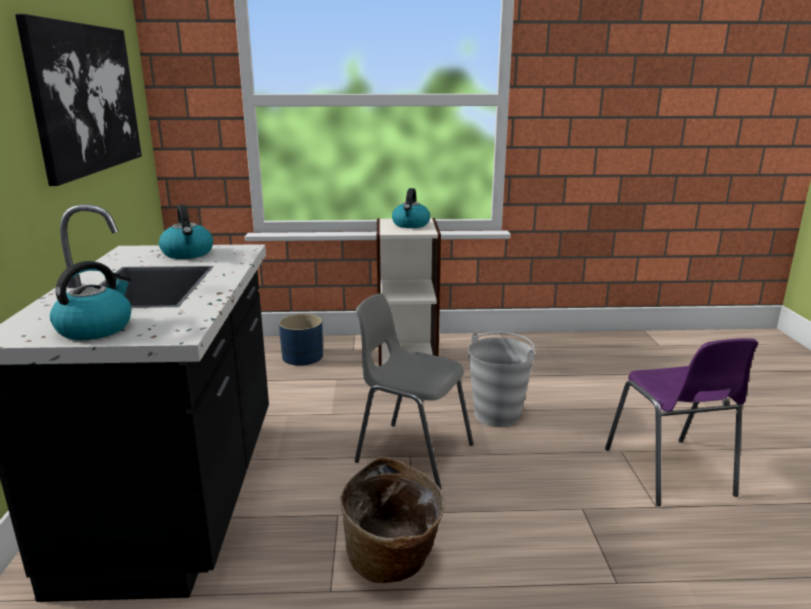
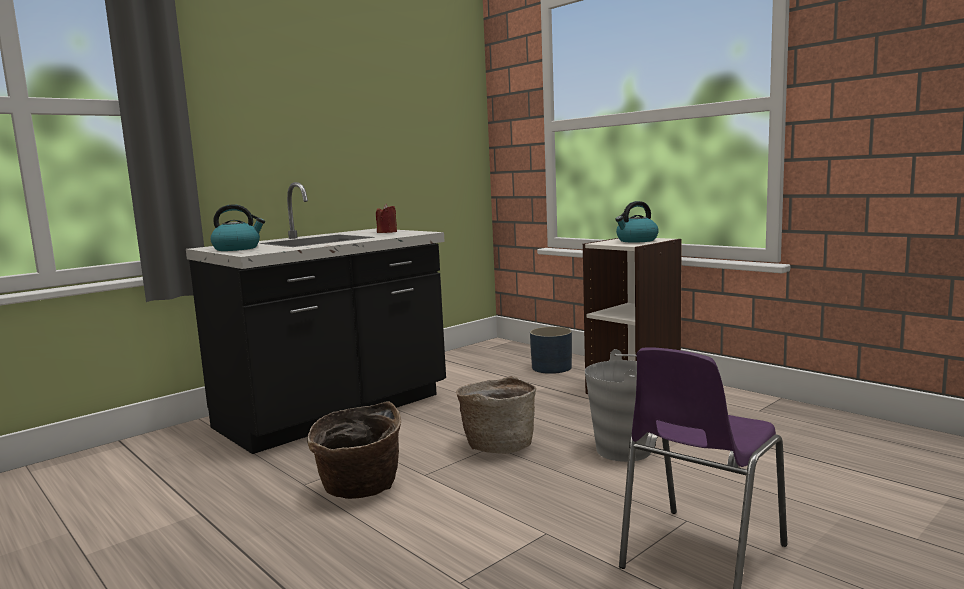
camera: 50 degrees right, 10 degrees down
picture [15,14,142,186] -> none
kettle [159,204,213,259] -> red candle [376,204,397,233]
grey chair [355,293,474,489] -> basket [456,376,536,454]

